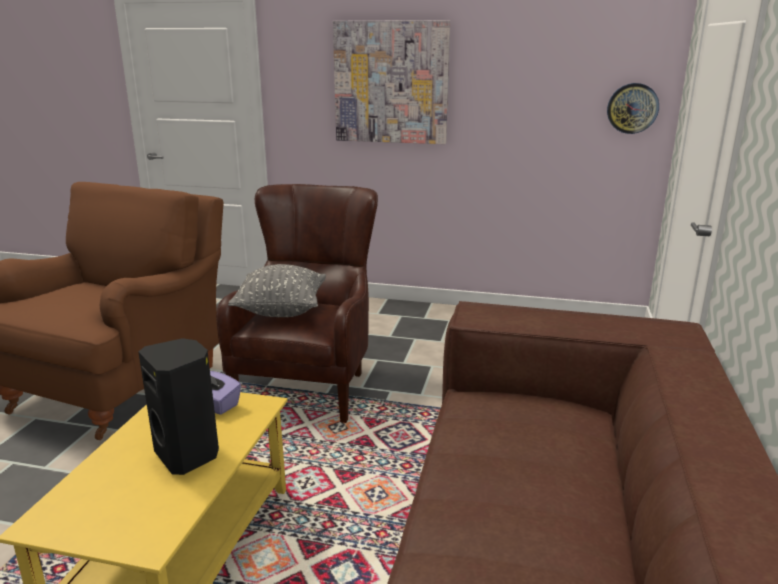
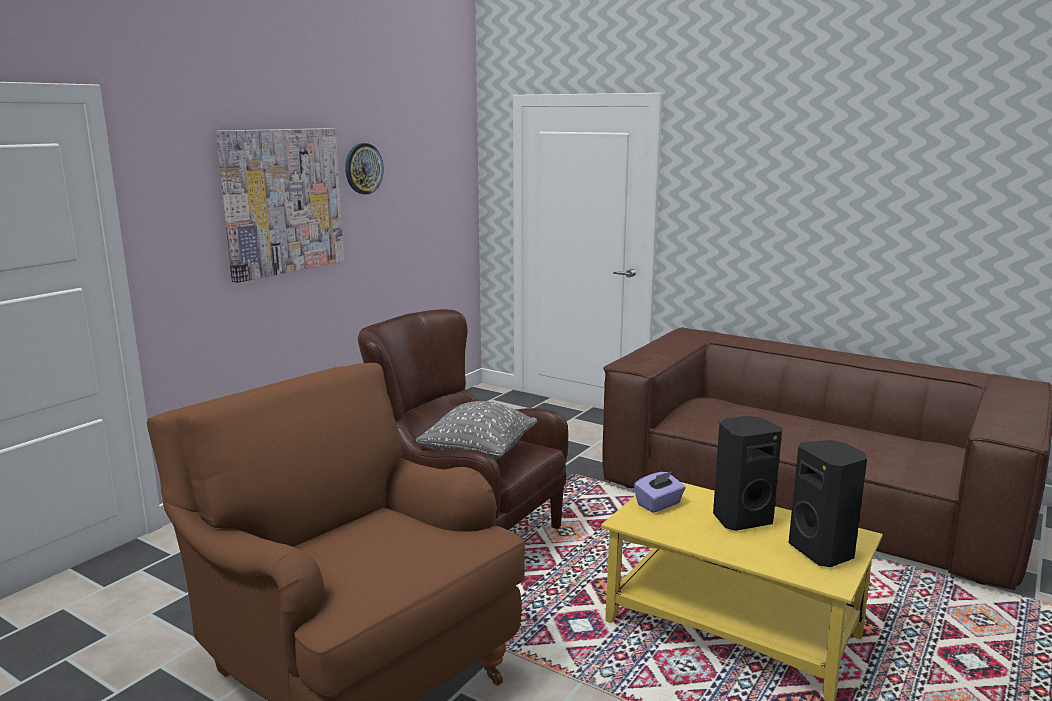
camera: 70 degrees left, 5 degrees down
wall clock [607,83,659,134] -> wall clock moved to [345,143,384,195]
none -> black speaker [789,440,867,567]

